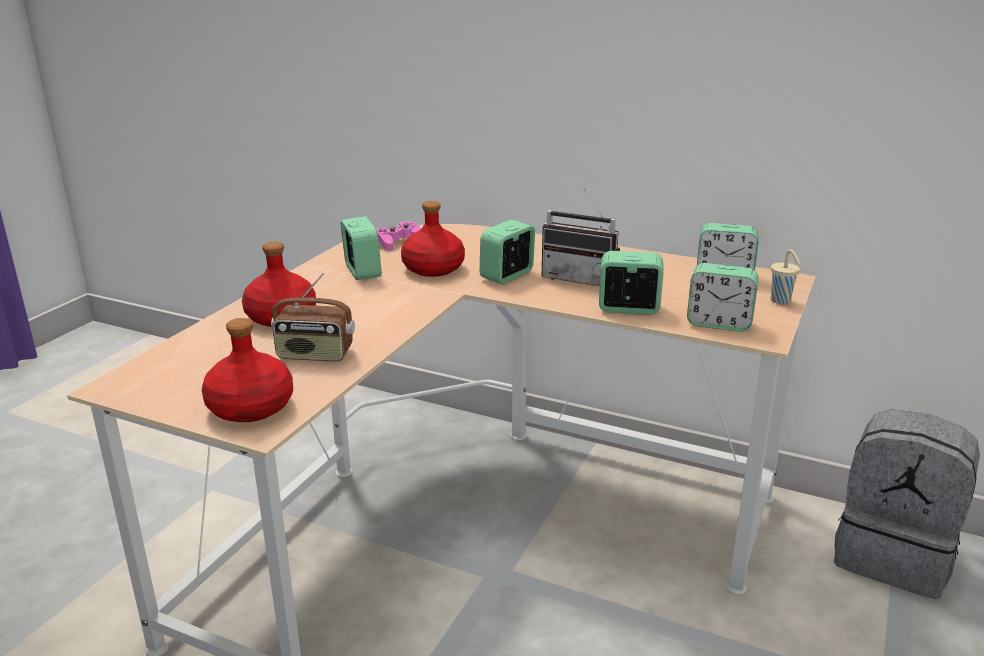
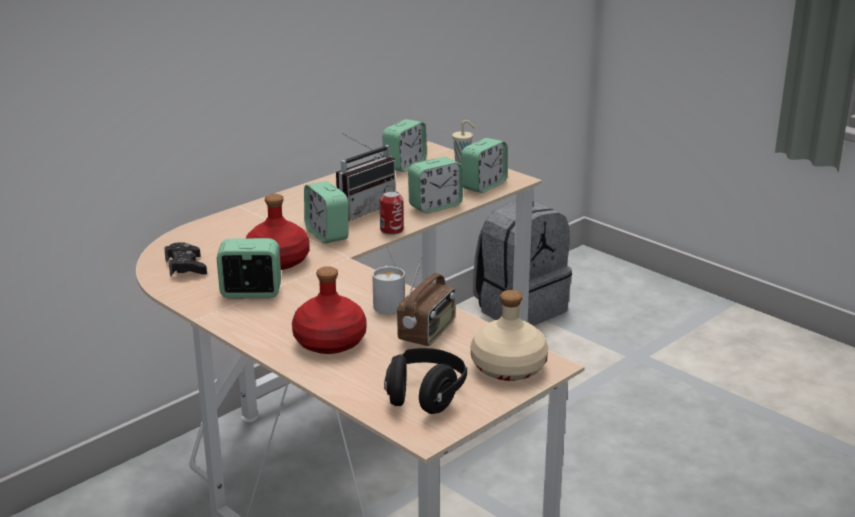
camera: 70 degrees left, 0 degrees up
red bottle [202,318,293,422] -> beige bottle [471,290,548,381]
pink game controller [375,221,421,251] -> black game controller [164,242,207,276]
alarm clock [599,251,664,315] -> alarm clock turned 150 degrees counterclockwise [408,157,463,213]
none -> white mug [372,266,405,314]
none -> can [380,191,404,235]
none -> black headphones [384,348,467,414]

